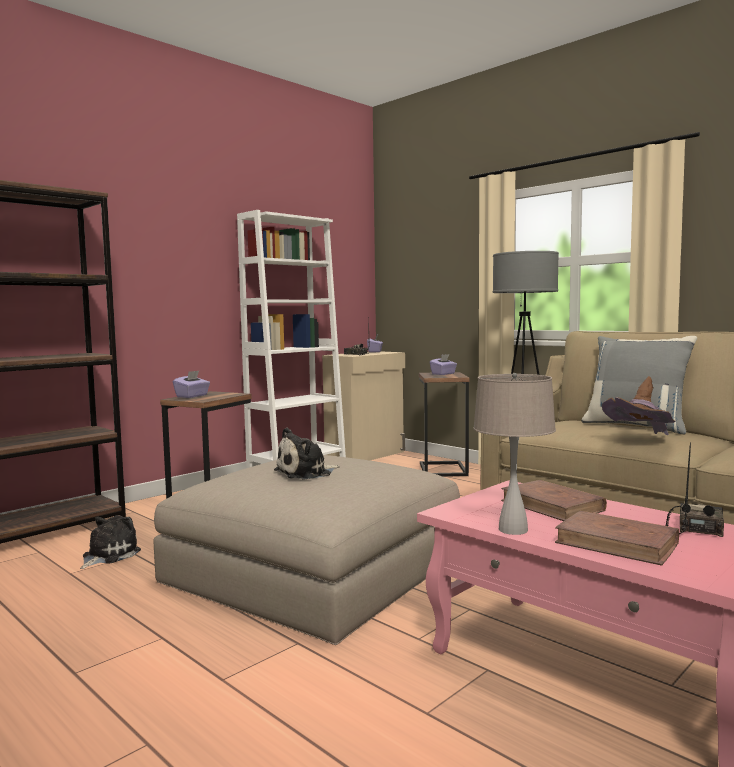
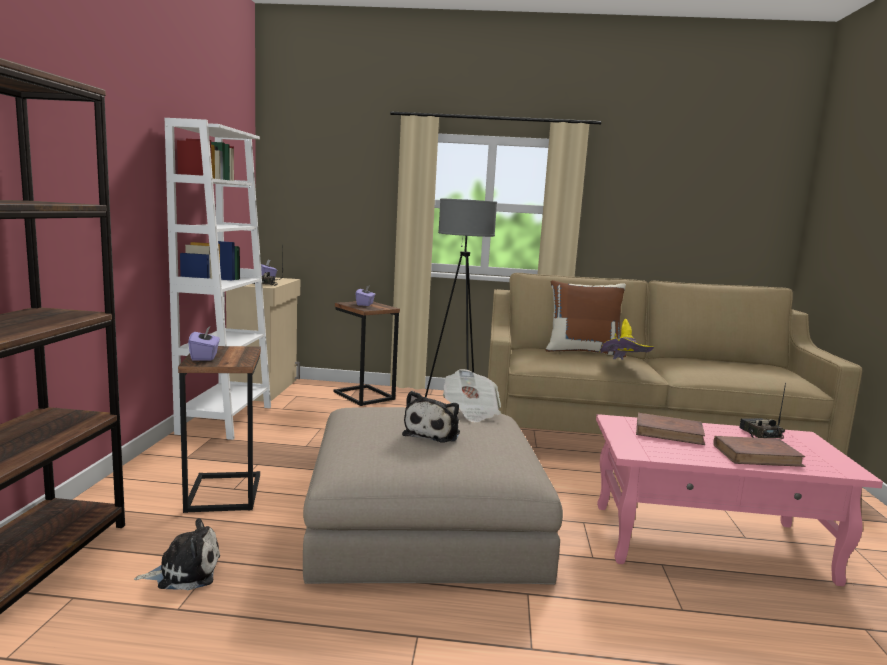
camera: 40 degrees left, 5 degrees up
plush toy [80,515,141,569] -> plush toy turned 90 degrees clockwise [134,518,220,590]
beige table lamp [473,373,556,535] -> none
grey pillow [581,336,697,435] -> brown pillow [545,280,626,358]
brown hat [602,376,676,435] -> yellow hat [599,319,654,360]
none -> newspaper [443,369,501,423]

